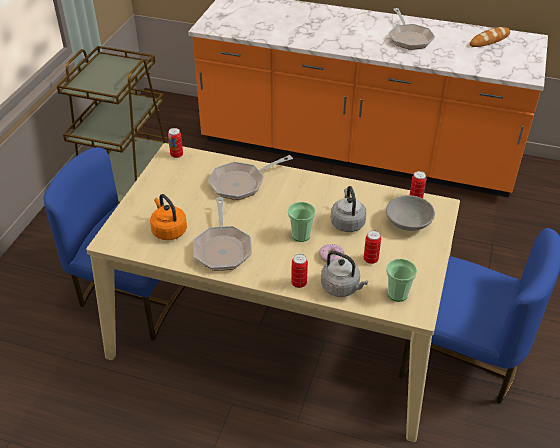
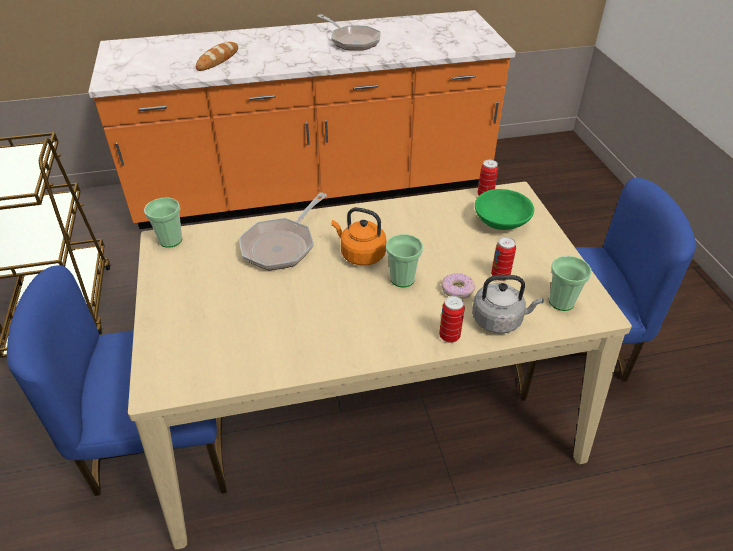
camera: 30 degrees left, 0 degrees up
orange kettle [150,194,187,240] -> orange kettle moved to [332,207,386,266]
can [168,128,183,158] -> cup [144,198,182,248]
frying pan [193,197,252,271] -> none
grey kettle [331,186,366,232] -> none
grey bowl [386,195,435,231] -> green bowl [475,189,534,230]
bread [470,27,510,47] -> bread moved to [196,42,238,71]

